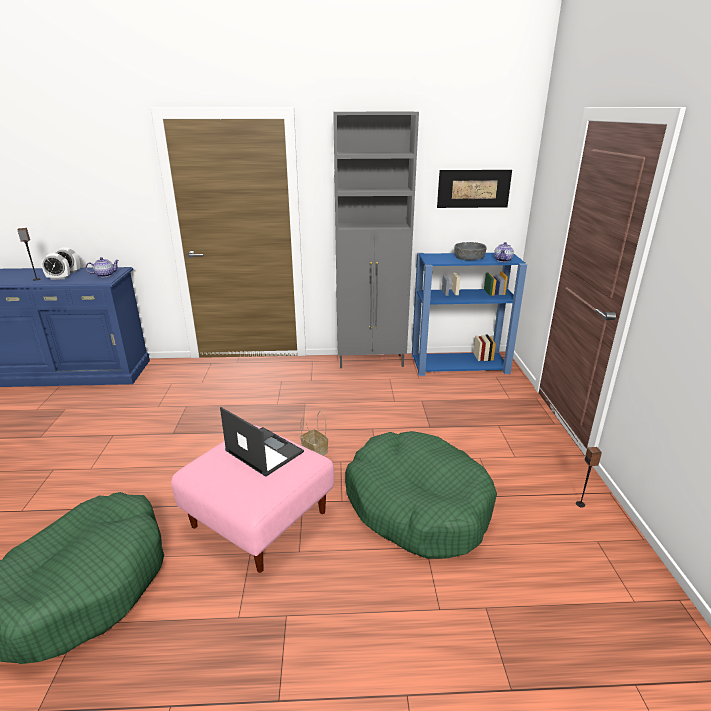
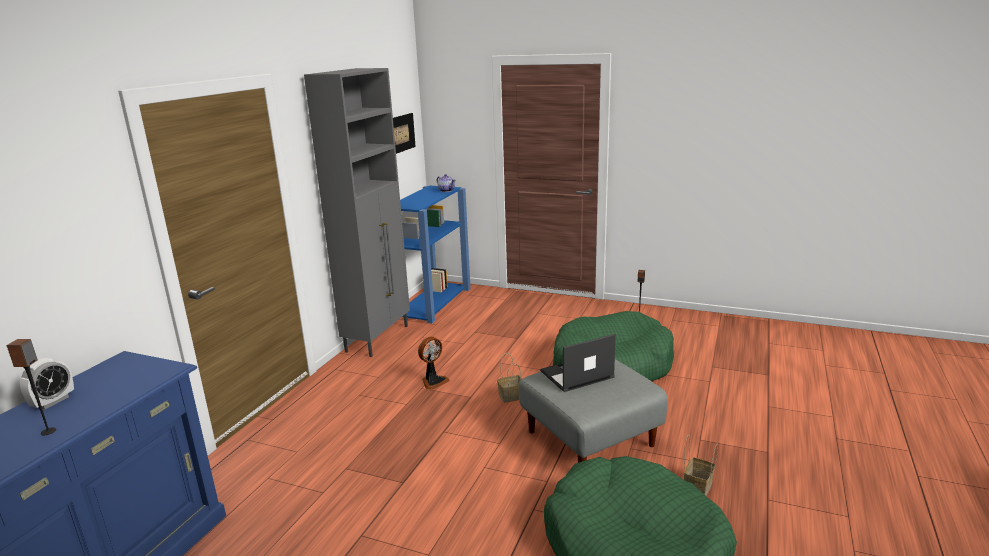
camera: 65 degrees left, 5 degrees down
alarm clock [41,253,70,280] -> none
teapot [86,257,119,277] -> none
pink ottoman [171,425,334,573] -> grey ottoman [519,359,668,463]
grey bowl [454,242,487,260] -> none
none -> fan [418,337,450,390]
none -> basket [684,435,718,496]

